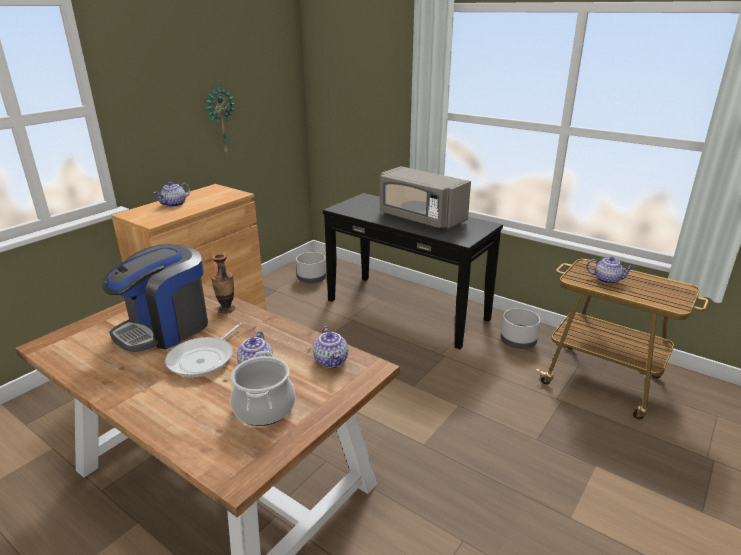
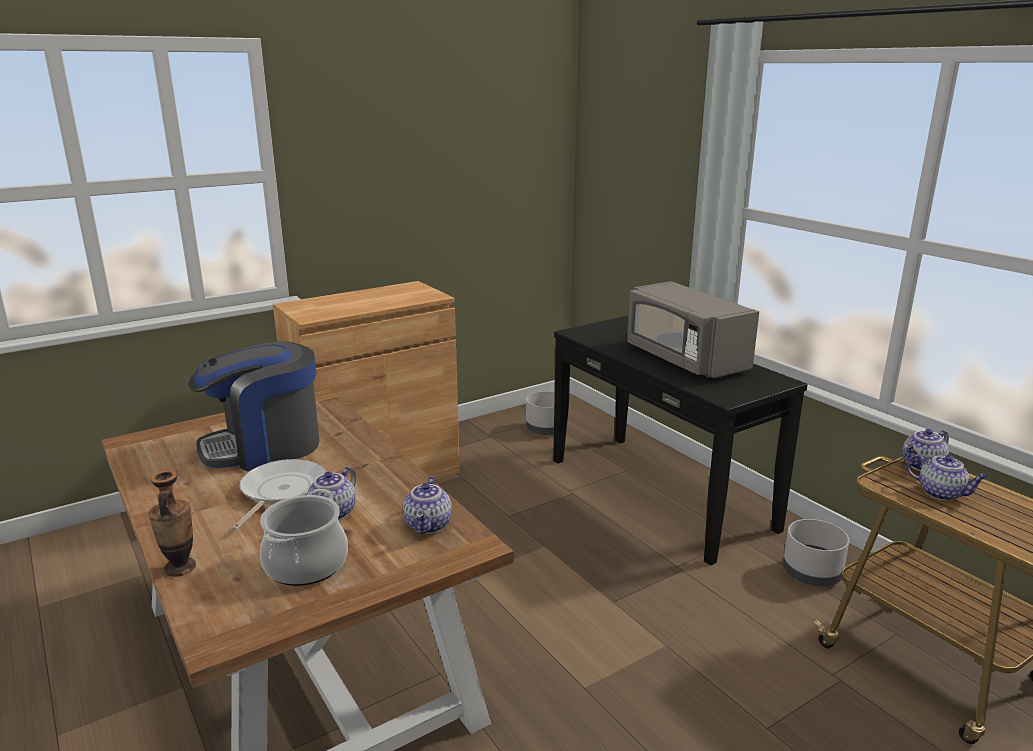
camera: 20 degrees right, 5 degrees down
teapot [153,182,190,207] -> teapot moved to [903,429,949,471]
frying pan [165,323,242,377] -> frying pan turned 150 degrees clockwise [232,459,326,531]
wall clock [205,86,235,155] -> none
vase [211,254,235,314] -> vase moved to [148,470,196,577]

